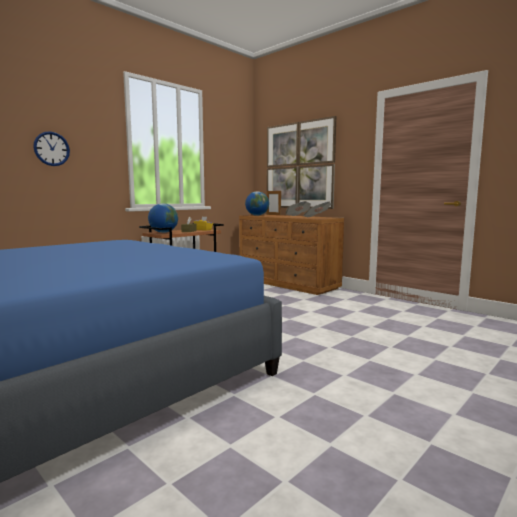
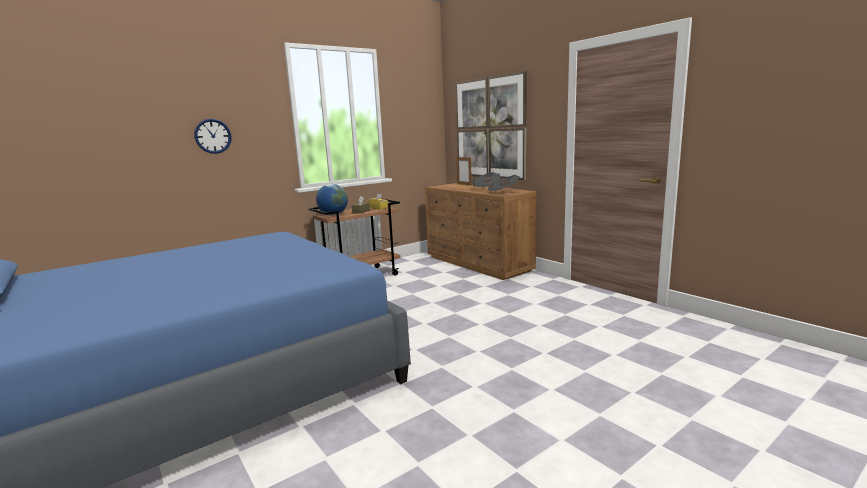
camera: 10 degrees right, 5 degrees up
globe [245,191,269,216] -> none

